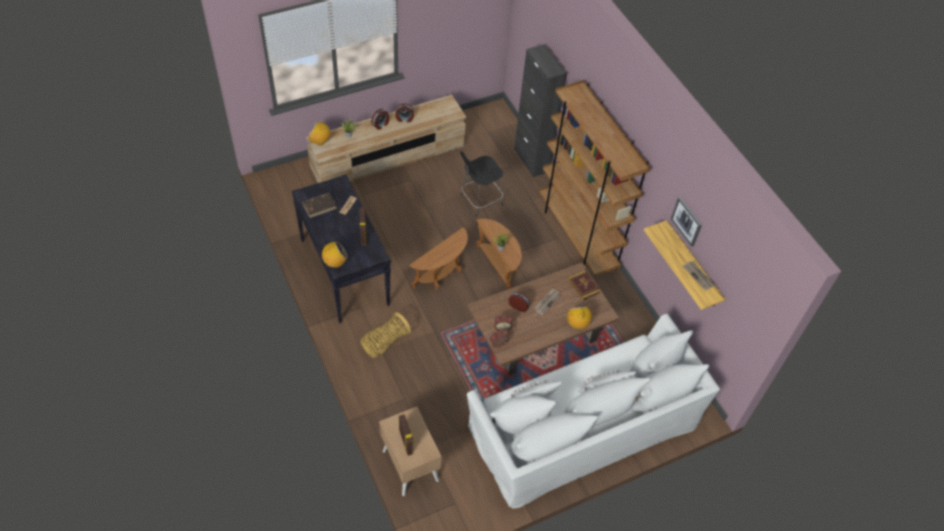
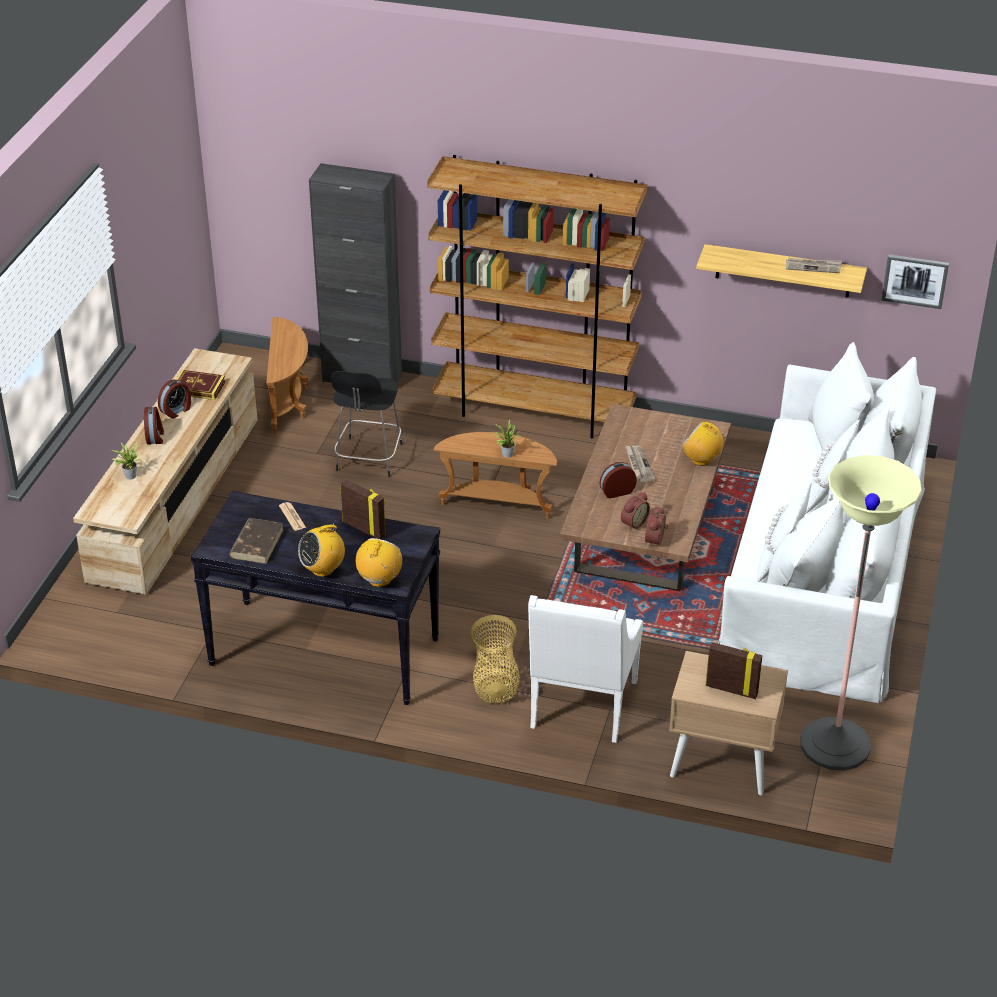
camera: 45 degrees left, 15 degrees down
radio [308,122,332,146] -> radio moved to [298,522,345,577]
brown side table [409,227,468,291] -> brown side table moved to [266,317,308,434]
book [568,270,600,300] -> book moved to [176,370,225,400]
picture [671,197,702,247] -> picture moved to [882,254,949,309]
none -> white armchair [528,595,643,743]
none -> floor lamp [800,455,922,771]

